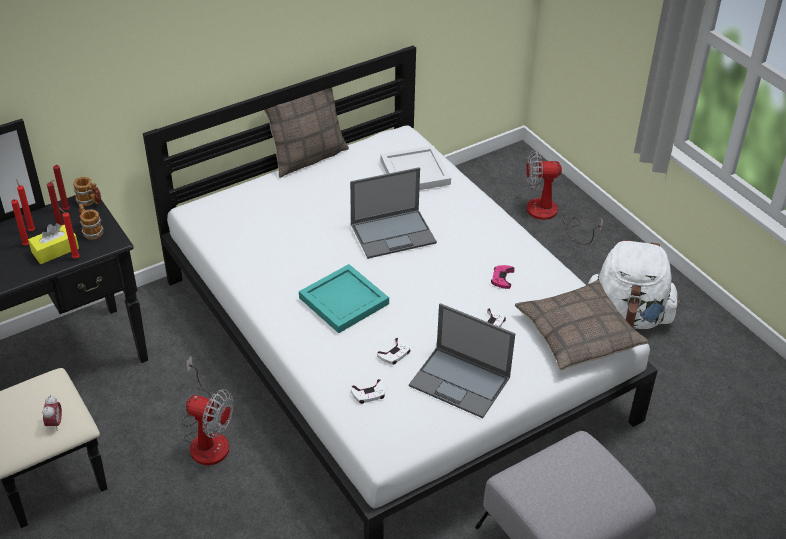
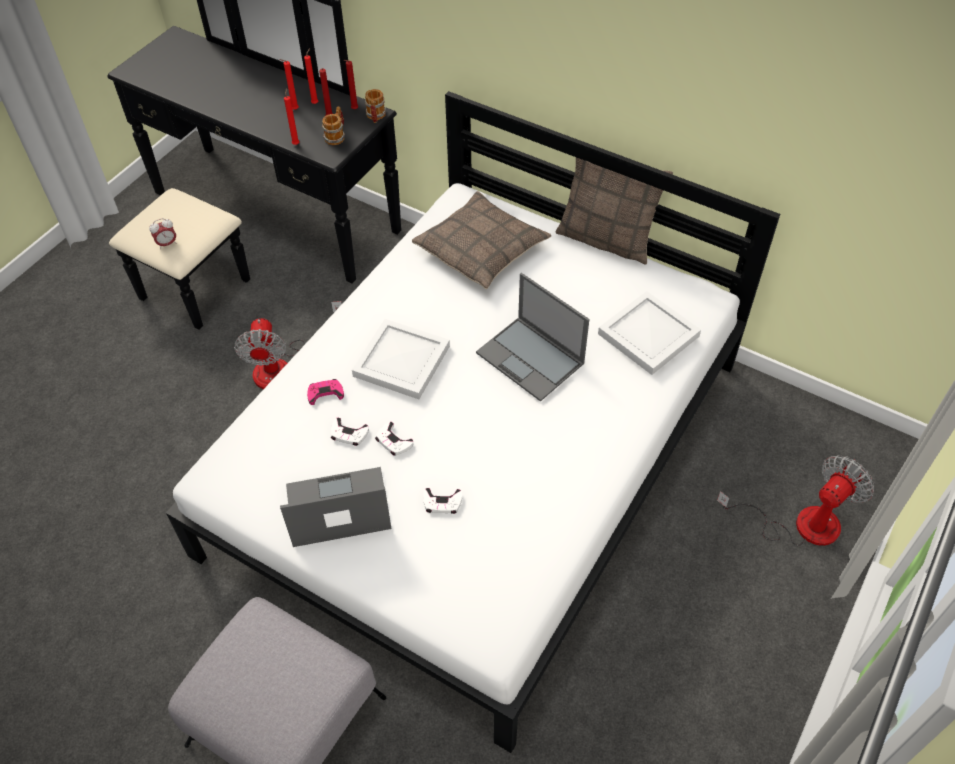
camera: 65 degrees right, 10 degrees up
yellow tissue box [28,223,79,264] -> none
turquoise tray [299,264,389,333] -> white tray [352,319,450,399]
white game controller [351,379,385,404] -> white game controller moved to [375,422,414,455]
laptop [409,303,515,418] -> laptop turned 75 degrees clockwise [280,467,392,547]
pink game controller [491,265,514,289] -> pink game controller moved to [307,379,344,405]
pillow [515,280,648,370] -> pillow moved to [412,191,552,289]
fan [526,150,603,244] -> fan turned 75 degrees clockwise [717,455,874,546]
white backpack [587,240,681,329] -> none

